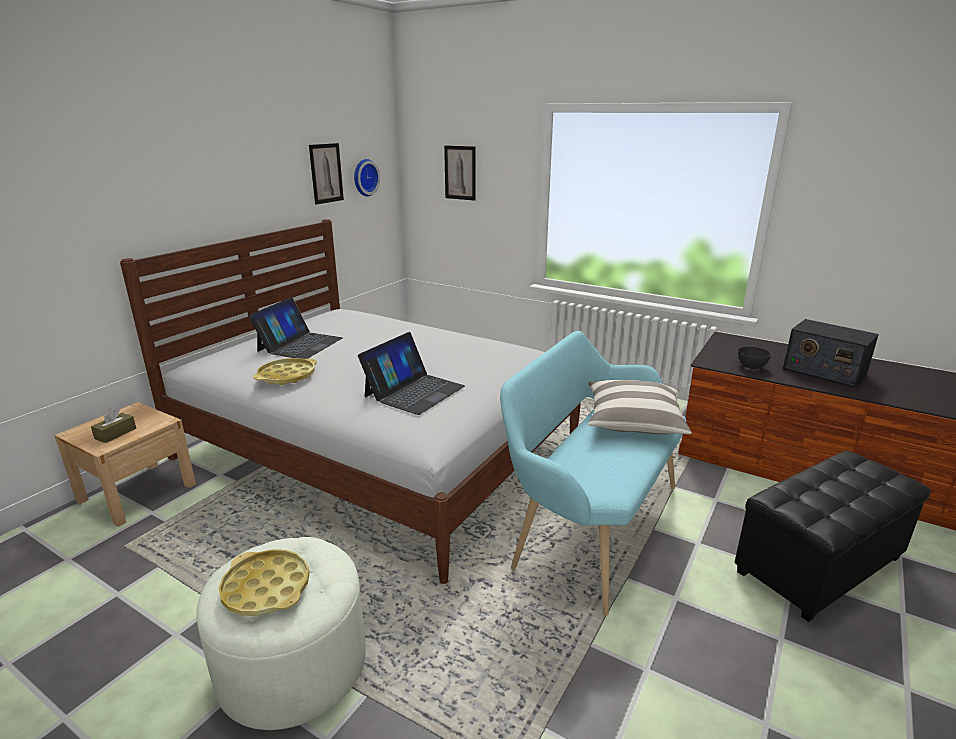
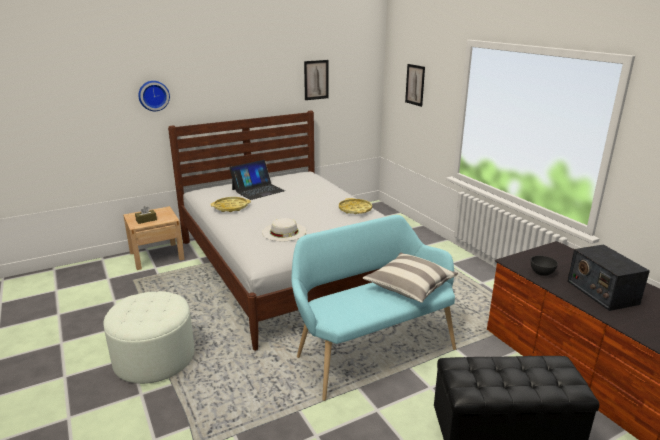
camera: 30 degrees right, 0 degrees up
yellow tray [218,549,310,616] -> yellow tray moved to [339,198,372,214]
wall clock [354,159,380,196] -> wall clock moved to [138,81,170,111]
laptop [358,332,465,415] -> white hat [262,218,307,241]

